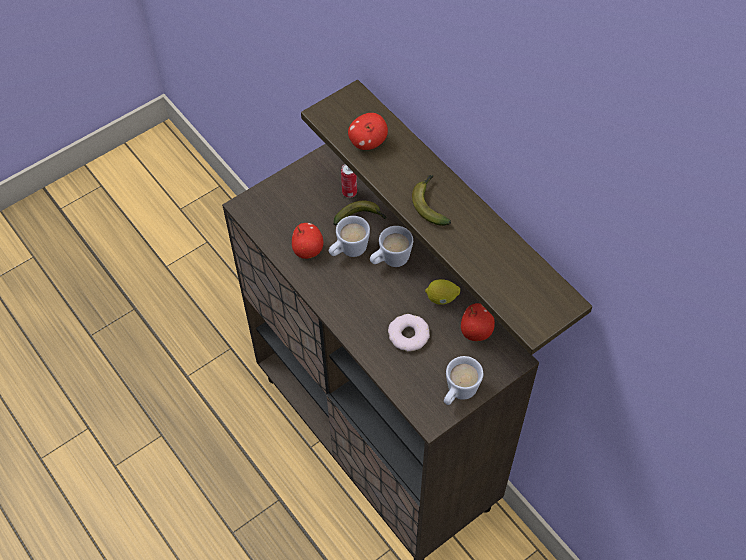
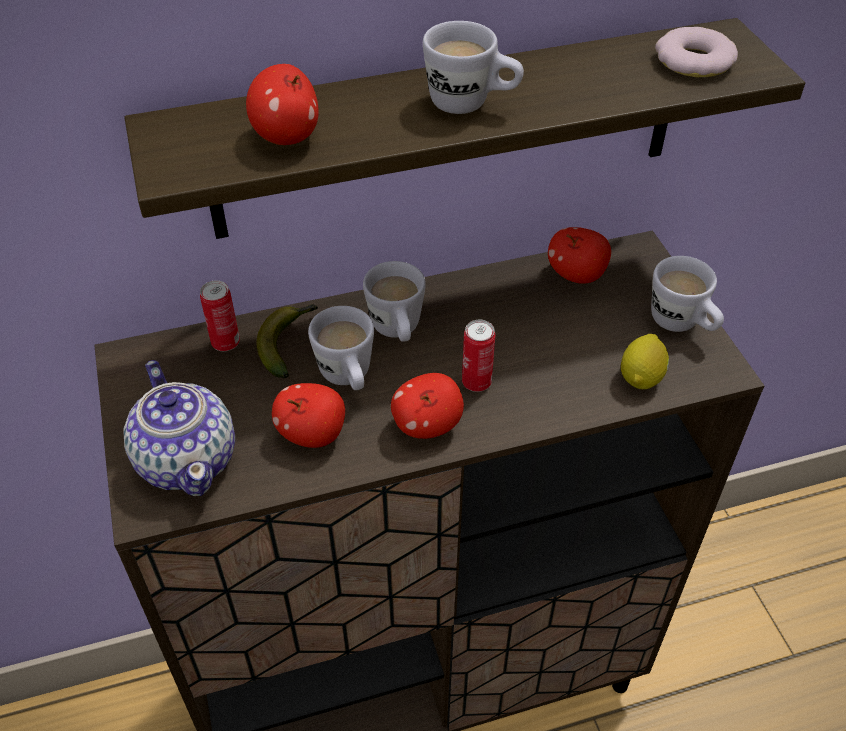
camera: 70 degrees left, 10 degrees down
donut [388,314,430,351] -> donut moved to [655,27,738,77]
banana [412,175,451,226] -> white mug [423,21,524,114]
lemon [425,279,460,305] -> lemon moved to [621,334,669,389]
none -> teapot [123,360,235,496]
none -> apple [391,373,464,439]
none -> can [462,320,495,392]

